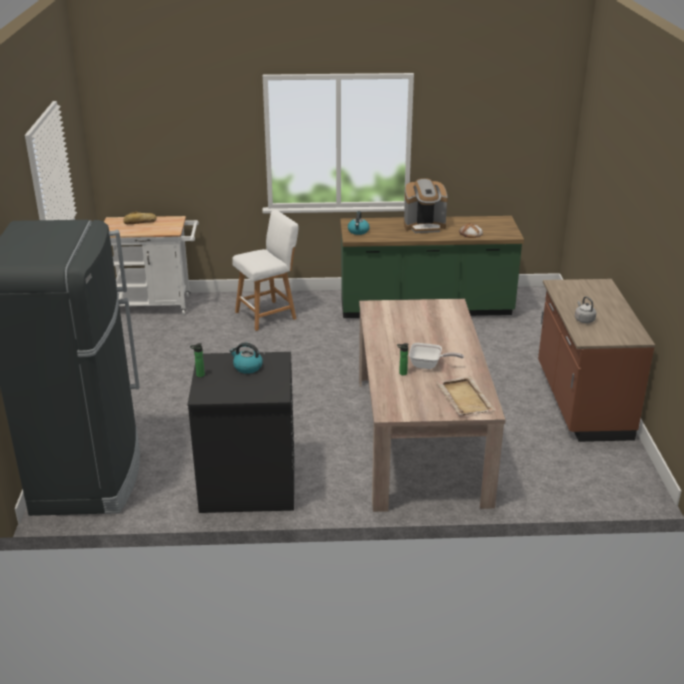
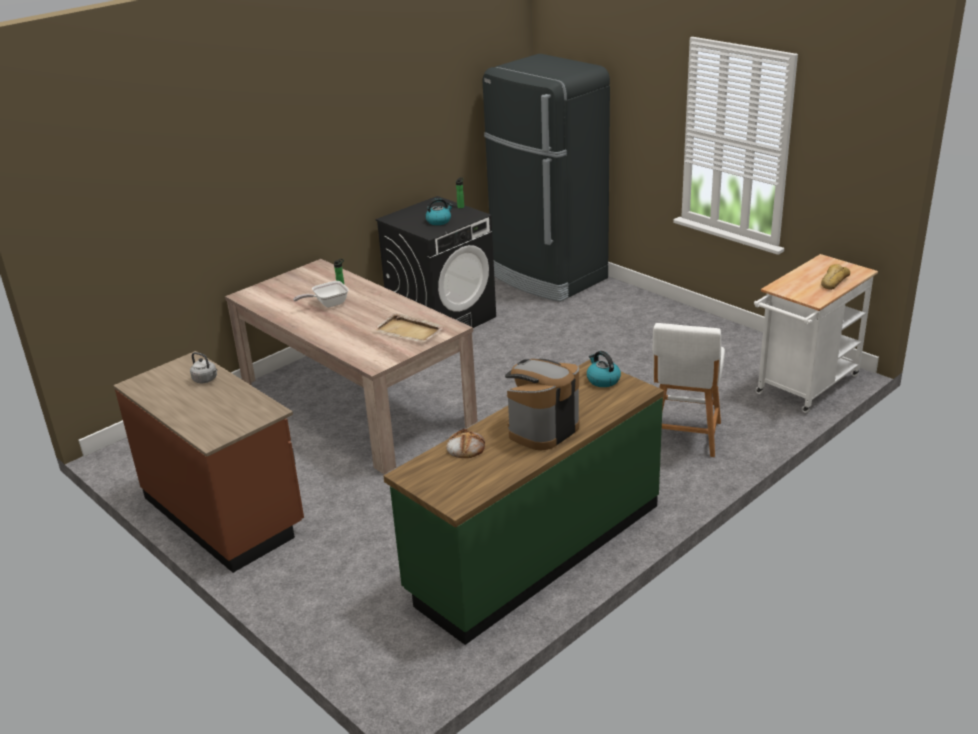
camera: 140 degrees right, 0 degrees up
beige tray [436,376,496,415] -> beige tray moved to [372,313,445,343]

